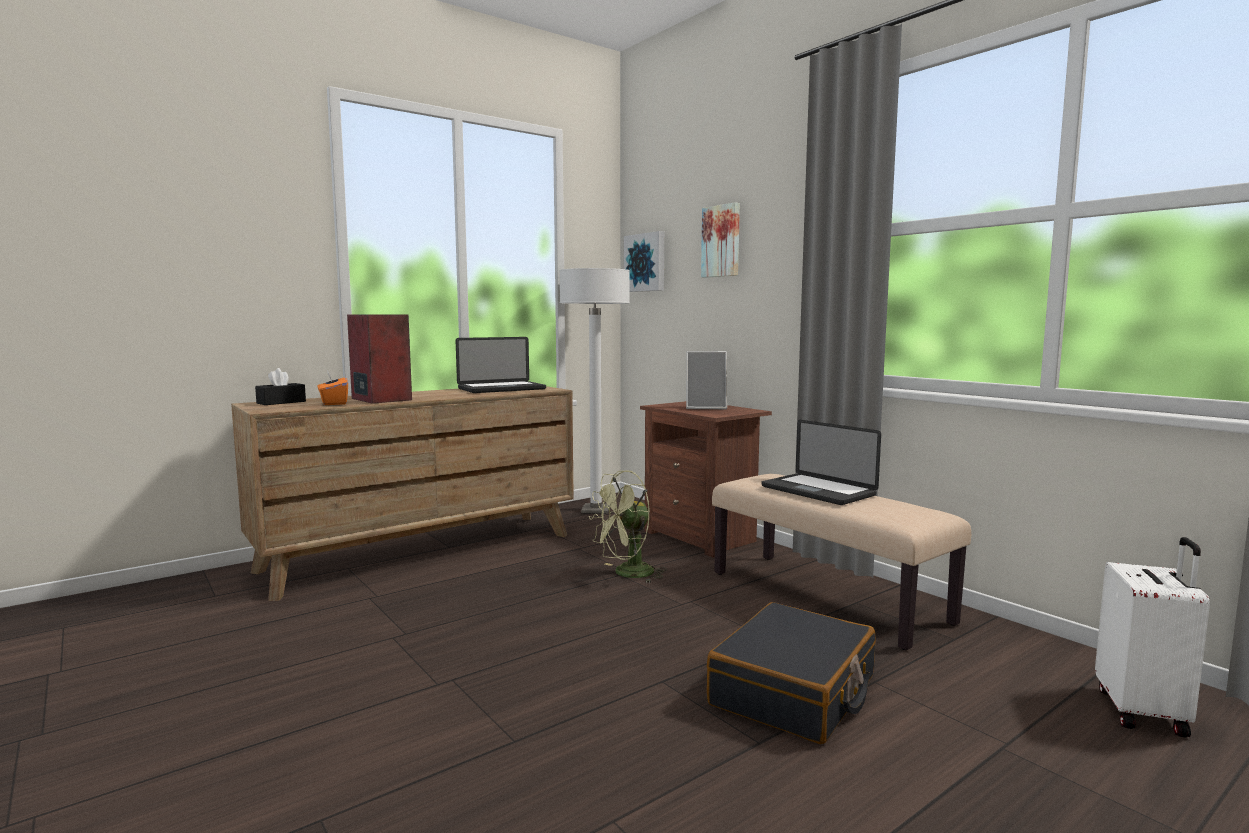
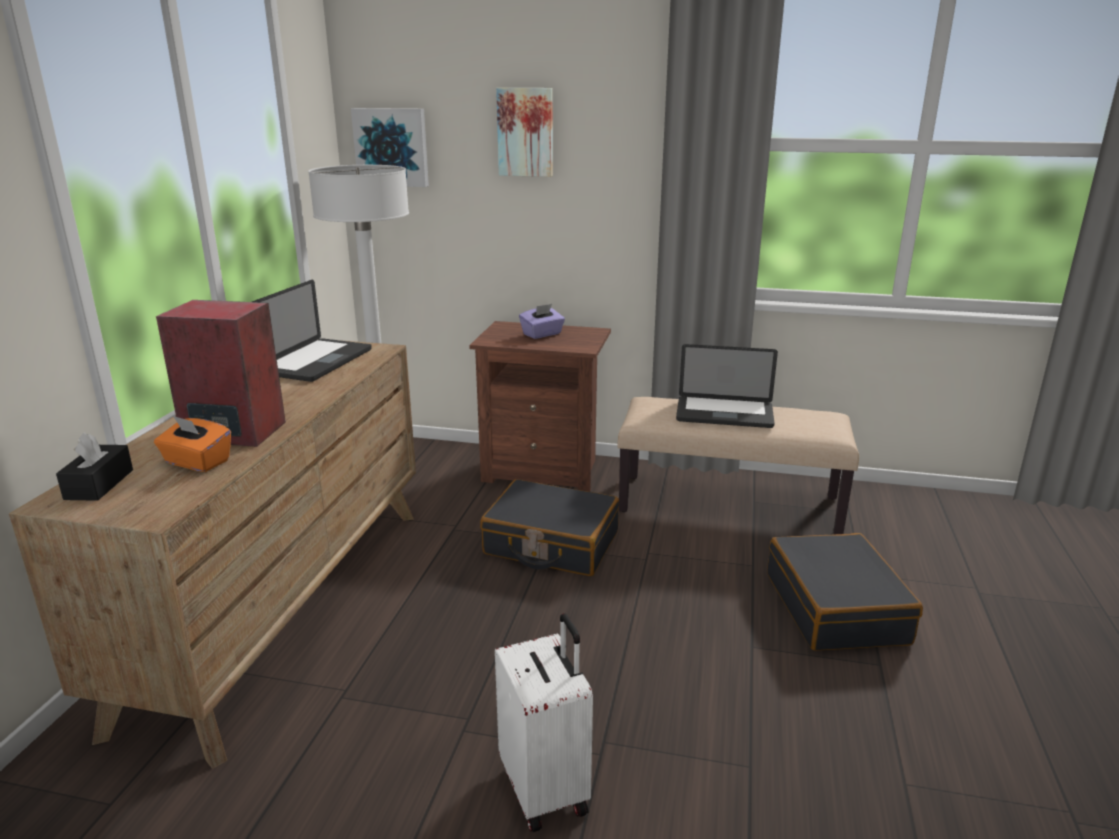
camera: 40 degrees left, 15 degrees up
green fan [589,470,667,583] -> black suitcase [480,479,619,576]
picture frame [686,351,727,409] -> purple tissue box [519,304,565,339]
white suitcase [1095,537,1210,738] -> white suitcase moved to [495,613,593,832]

